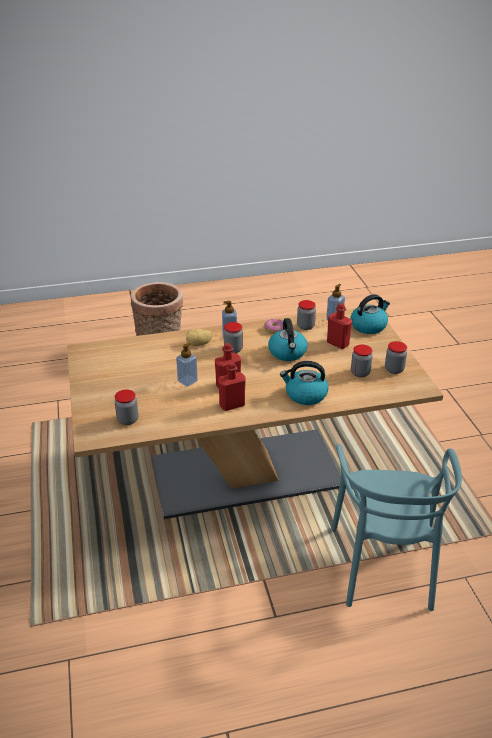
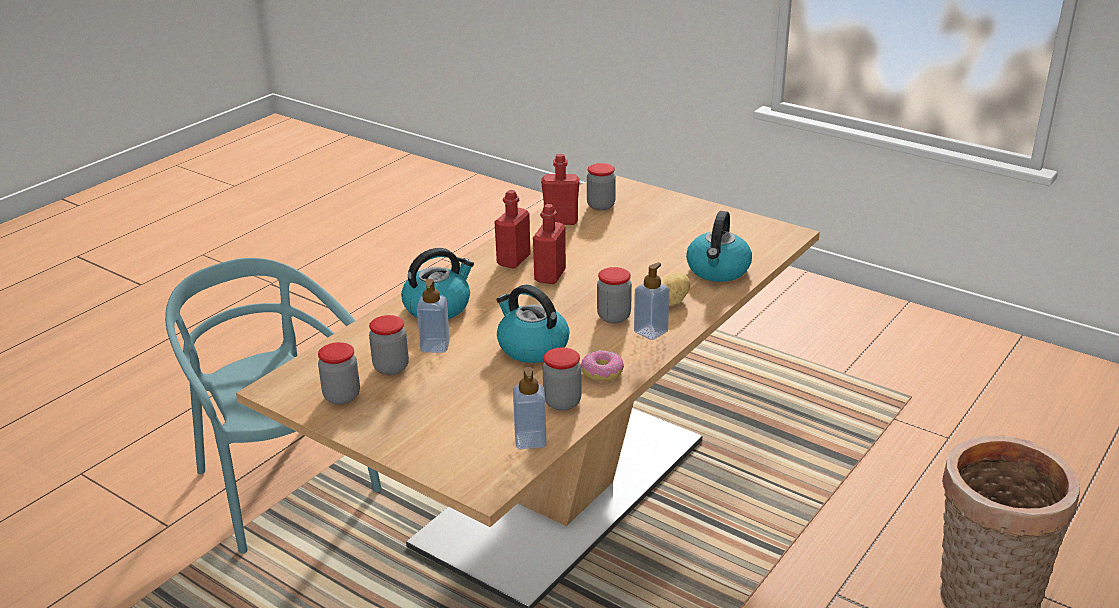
camera: 140 degrees right, 5 degrees down
soap dispenser [176,343,198,387] -> soap dispenser moved to [417,279,450,353]
red bottle [327,303,352,349] -> red bottle moved to [541,154,580,225]
kettle [351,294,390,334] -> kettle moved to [686,211,752,282]

